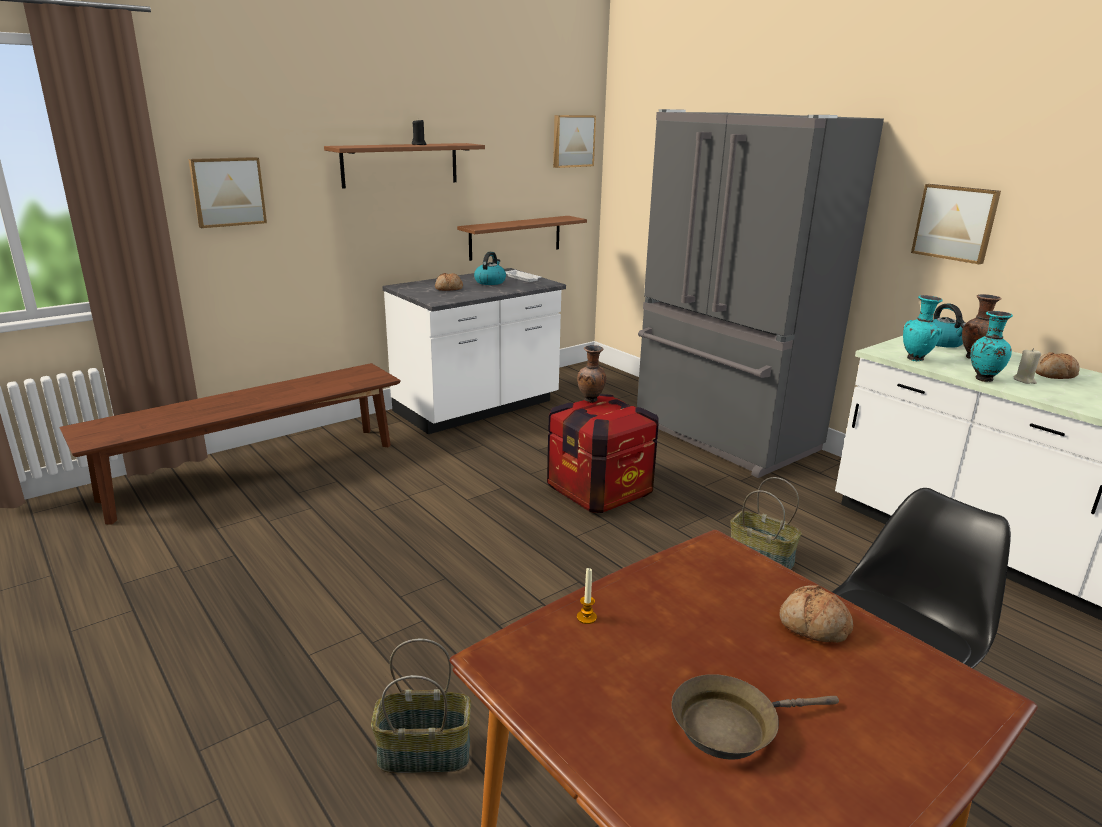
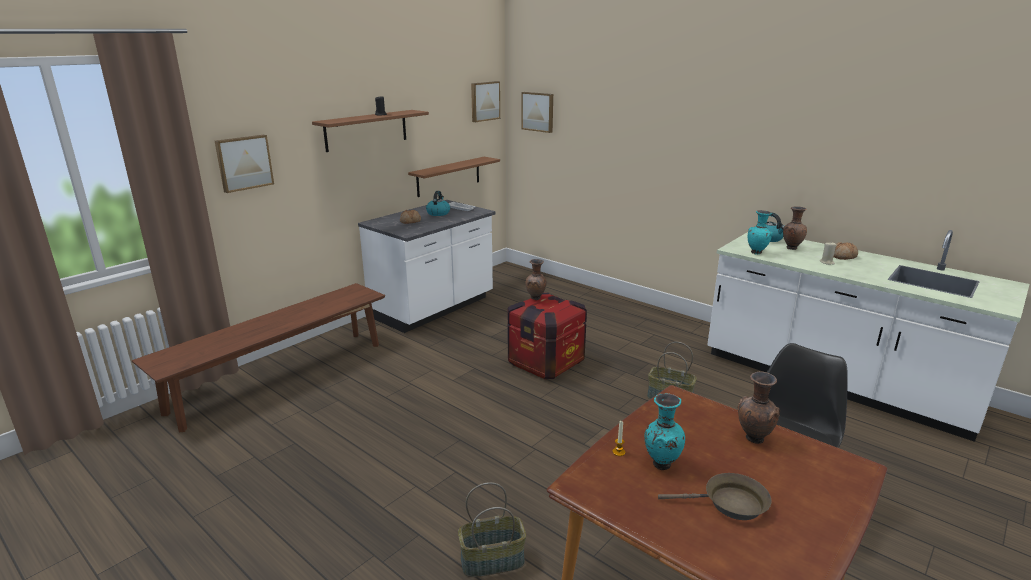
camera: 10 degrees left, 0 degrees up
grey fridge [637,109,884,478] -> none
brown frying pan [671,674,839,759] -> brown frying pan turned 150 degrees counterclockwise [658,473,772,520]
bread [779,585,853,643] -> brown vase [738,372,780,444]
picture [911,184,1001,264] -> picture moved to [521,92,553,133]
turquoise vase [970,311,1013,382] -> turquoise vase moved to [644,393,685,470]

